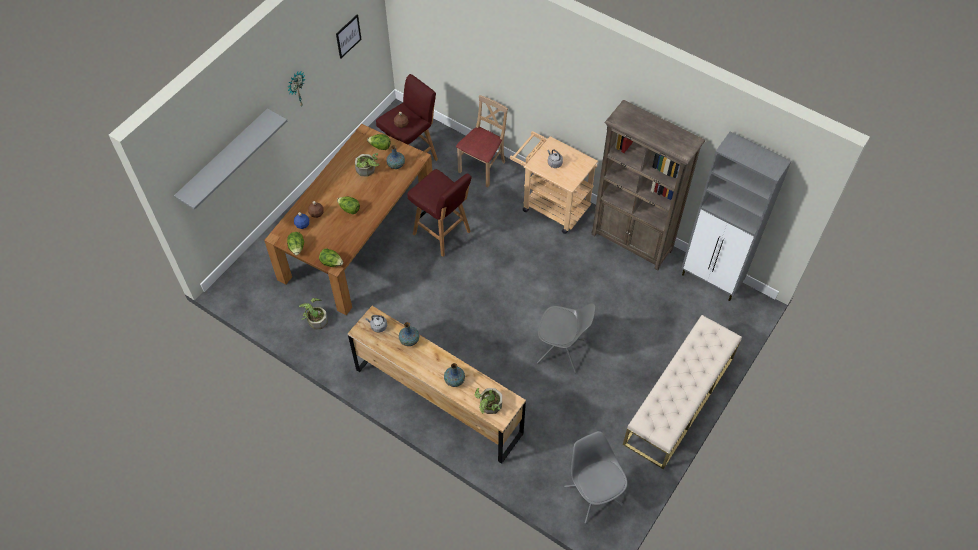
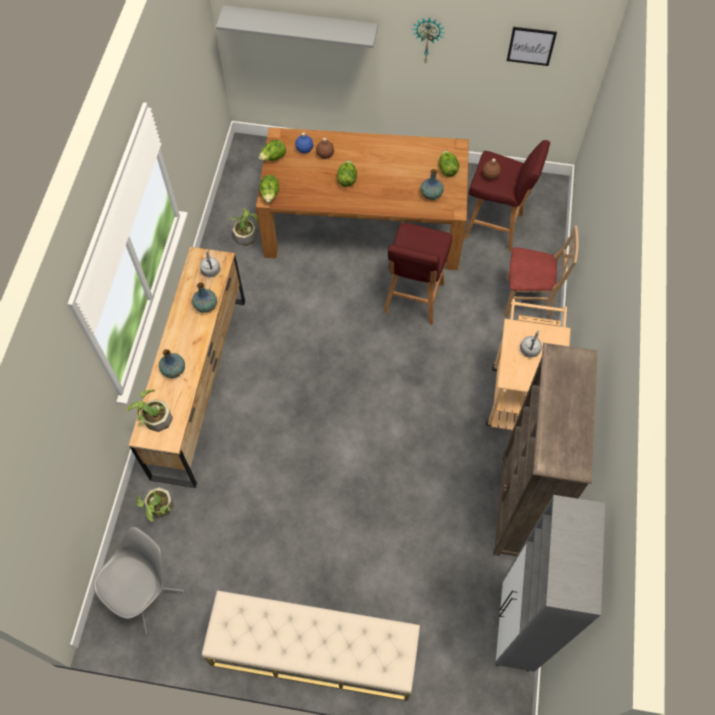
camera: 65 degrees right, 5 degrees up
potted plant [355,153,380,177] -> potted plant moved to [137,487,174,522]
grey chair [537,303,596,373] -> none

